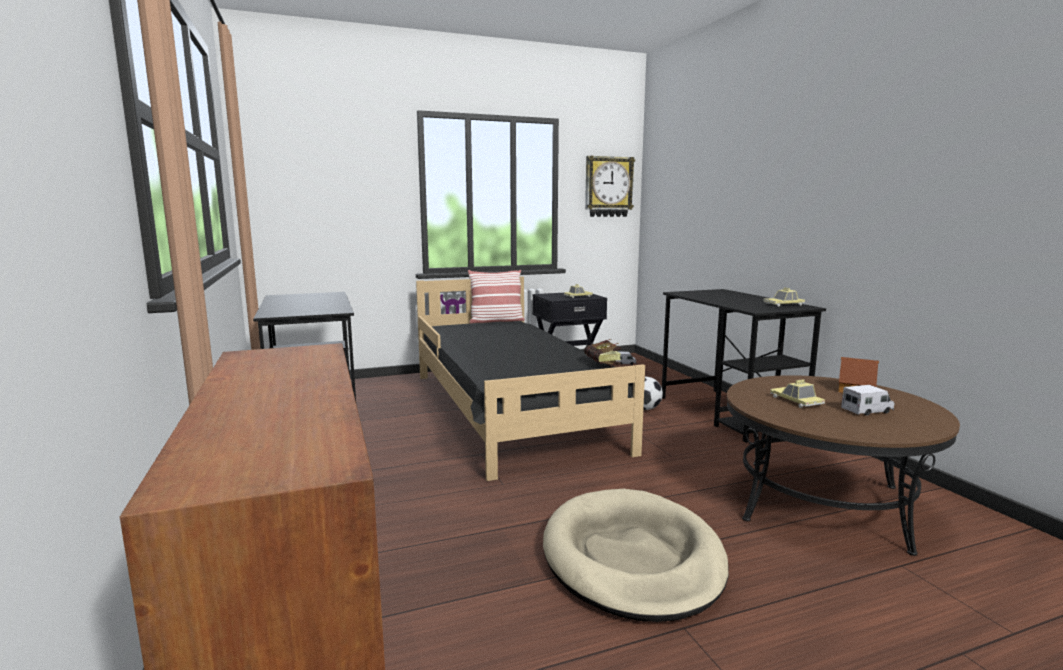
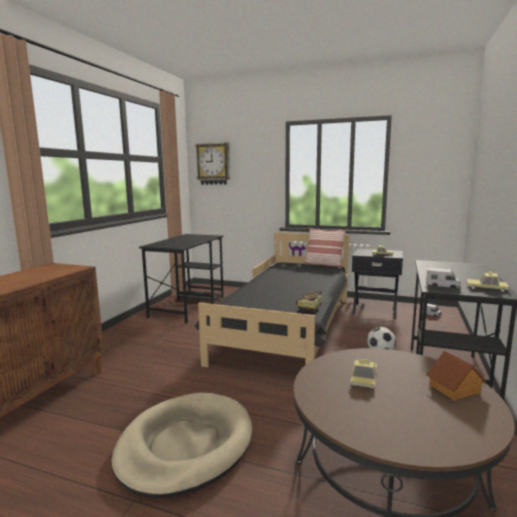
camera: 40 degrees right, 0 degrees up
wall clock [585,155,635,217] -> wall clock moved to [195,142,230,185]
toy truck [841,385,895,416] -> toy truck moved to [426,267,460,289]

